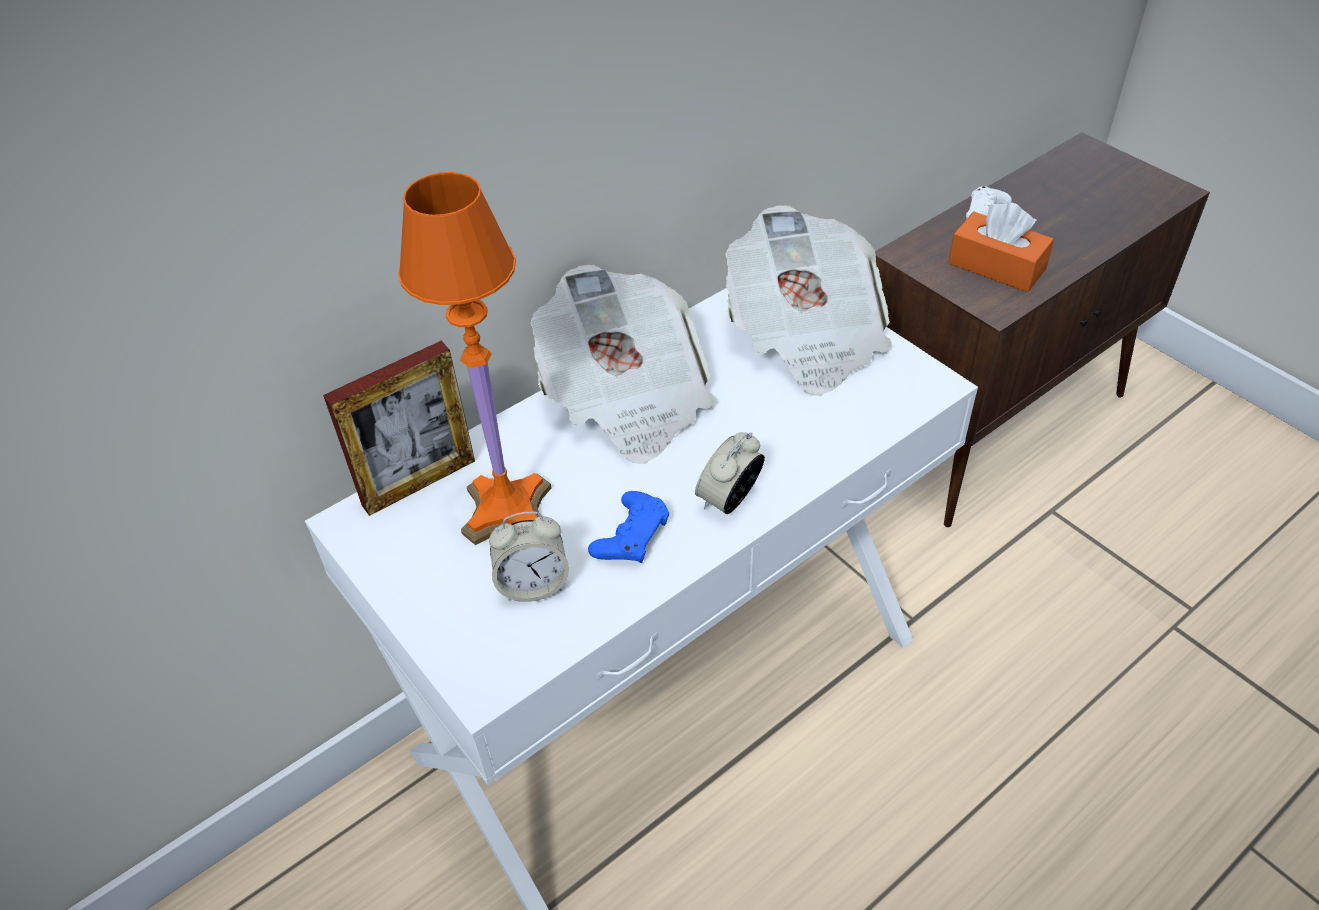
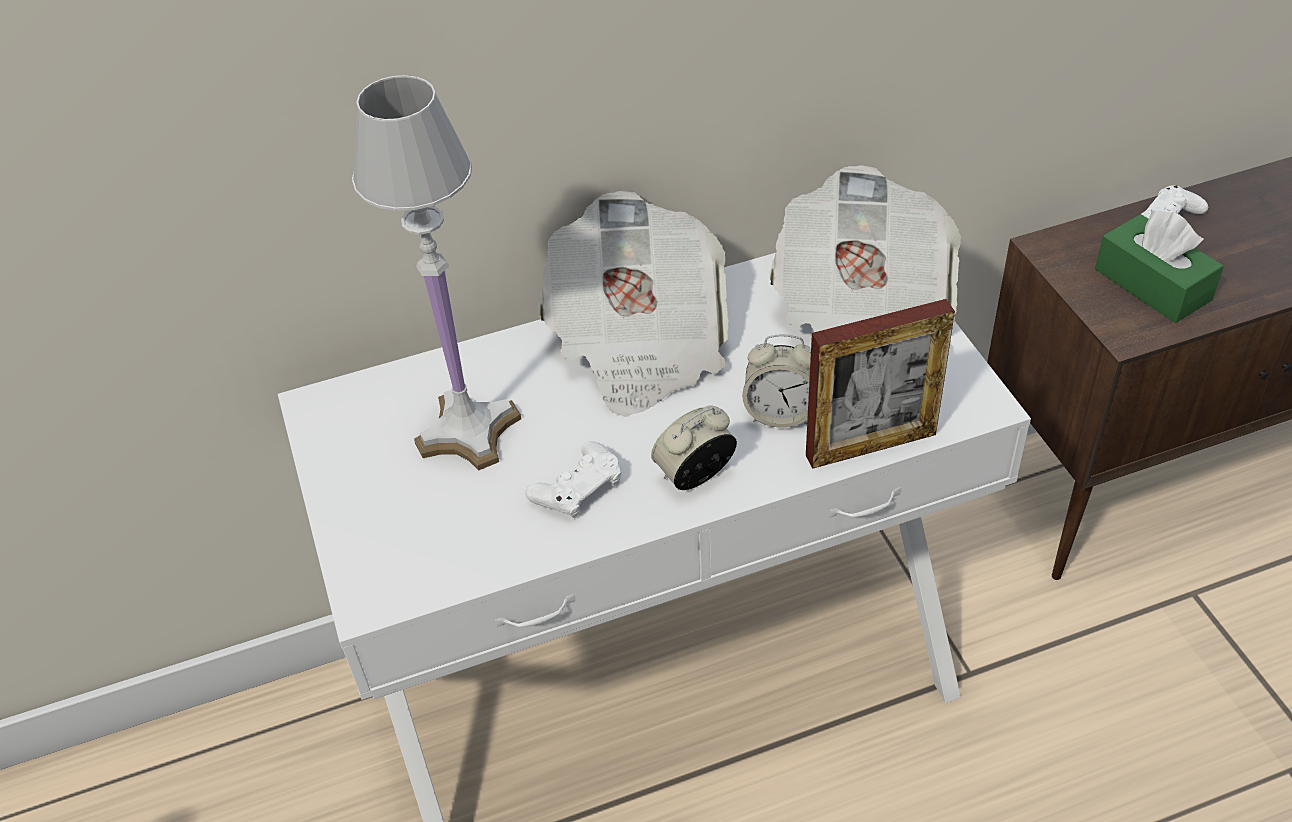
camera: 20 degrees right, 0 degrees up
picture frame [323,341,475,516] -> picture frame moved to [806,299,955,469]
orange table lamp [398,172,551,545] -> white table lamp [352,75,521,471]
alarm clock [489,512,569,602] -> alarm clock moved to [742,334,811,428]
blue game controller [588,491,669,563] -> white game controller [525,441,622,518]
orange tissue box [948,202,1054,292] -> green tissue box [1095,210,1224,323]

